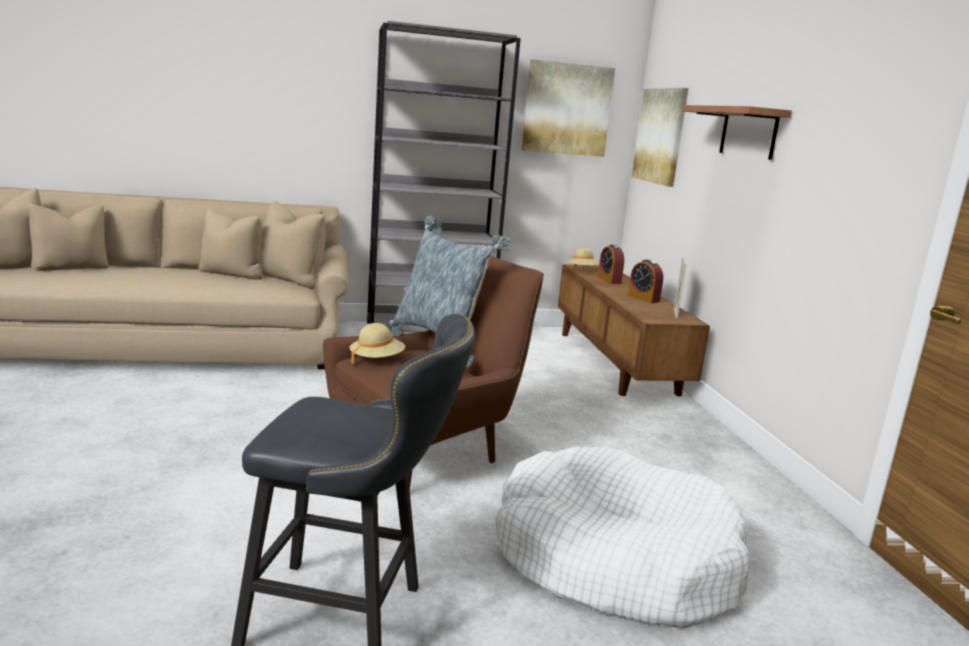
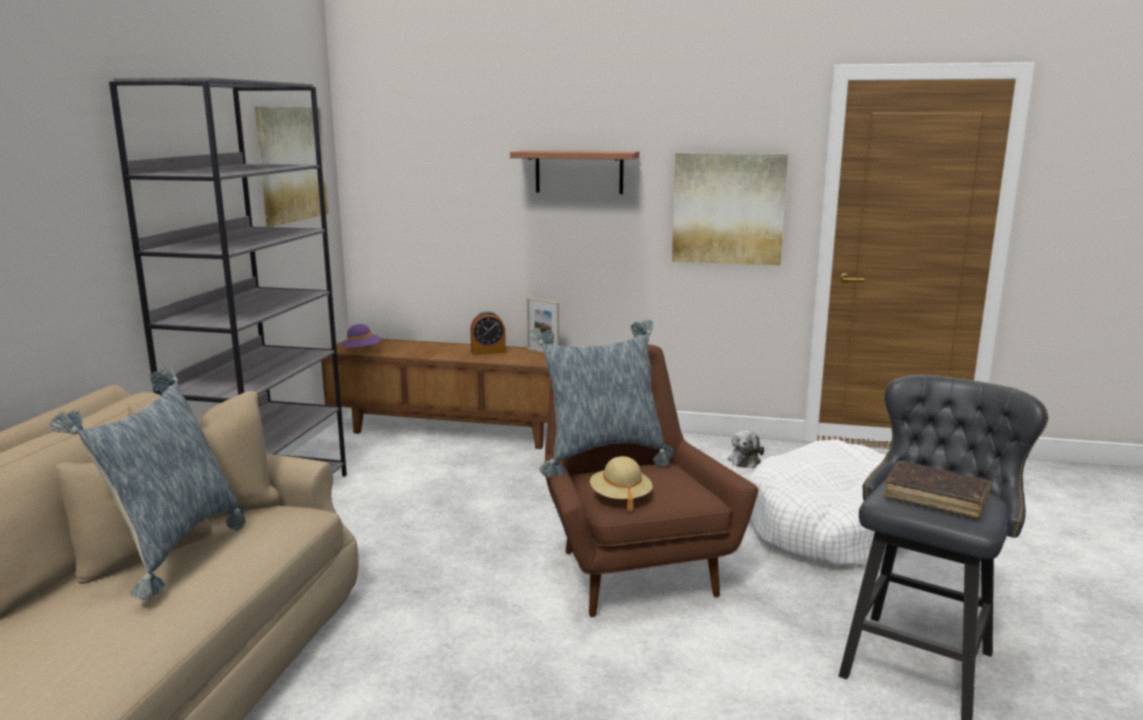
camera: 65 degrees left, 0 degrees up
beige hat [567,248,599,268] -> purple hat [342,324,382,351]
alarm clock [598,245,624,284] -> none
picture [632,88,689,187] -> picture moved to [672,153,788,265]
none -> pillow [49,365,246,602]
none -> plush toy [727,430,764,468]
none -> brown book [884,461,992,519]

